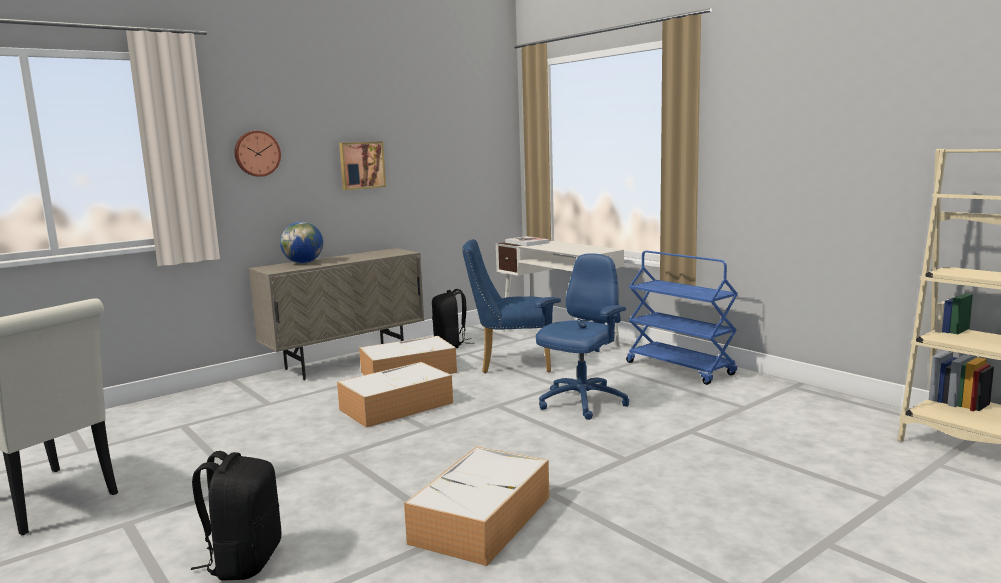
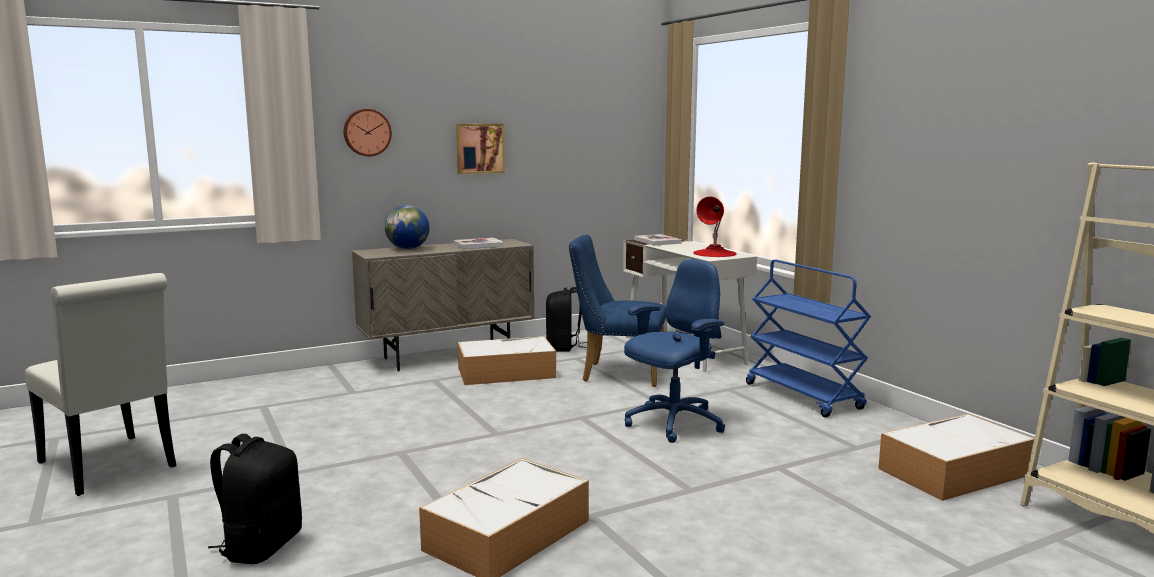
camera: 10 degrees right, 0 degrees up
storage box [337,362,453,428] -> storage box moved to [878,414,1034,501]
none -> book [453,238,504,249]
none -> red table lamp [693,197,737,257]

